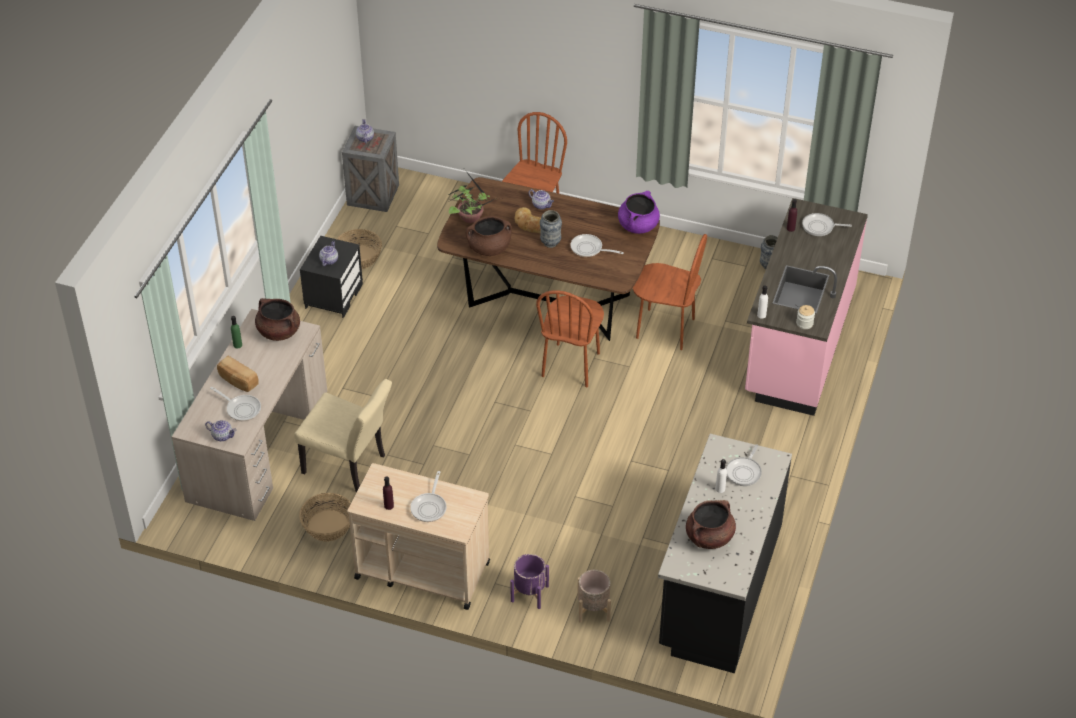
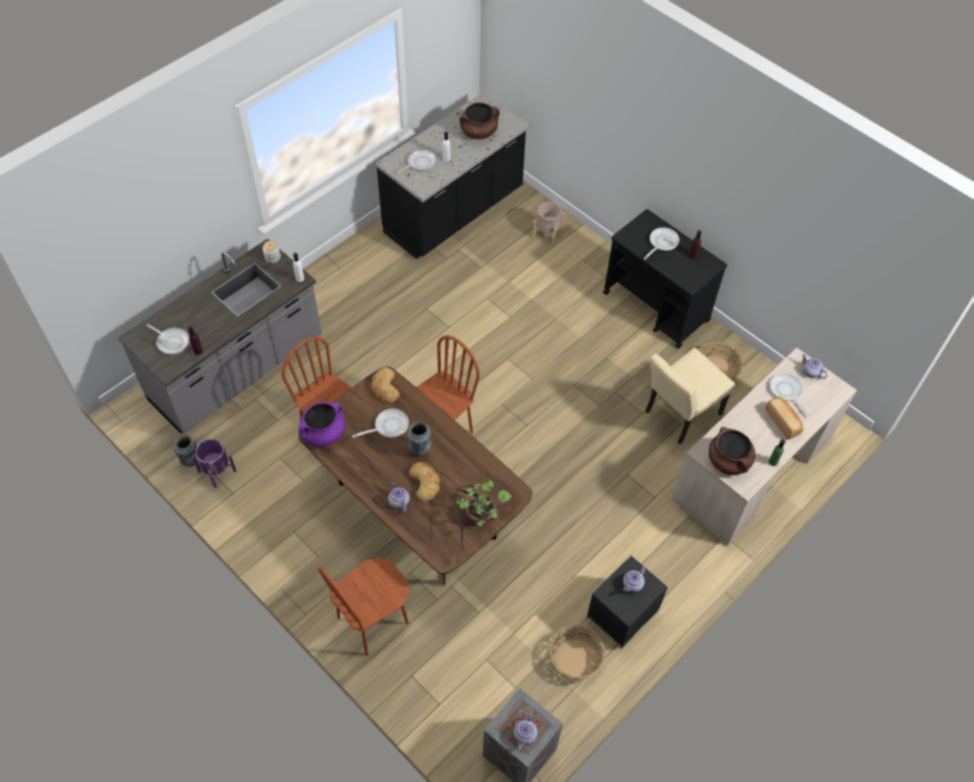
camera: 155 degrees left, 10 degrees up
beige chair [295,379,392,492] -> beige chair turned 90 degrees counterclockwise [645,348,735,444]
beige cart [347,463,490,610] -> black cart [603,209,727,349]
brown cooking pot [466,216,512,256] -> none
purple planter [510,554,549,609] -> purple planter moved to [192,439,236,488]
frying pan [570,234,624,257] -> frying pan turned 75 degrees counterclockwise [352,409,409,438]
pink counter [745,198,868,416] -> grey counter [118,239,322,434]
none -> bread [371,367,400,404]

